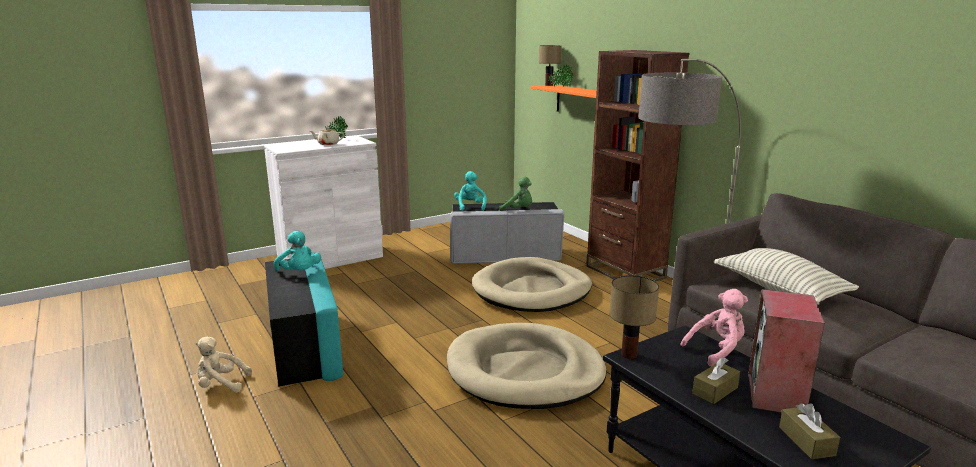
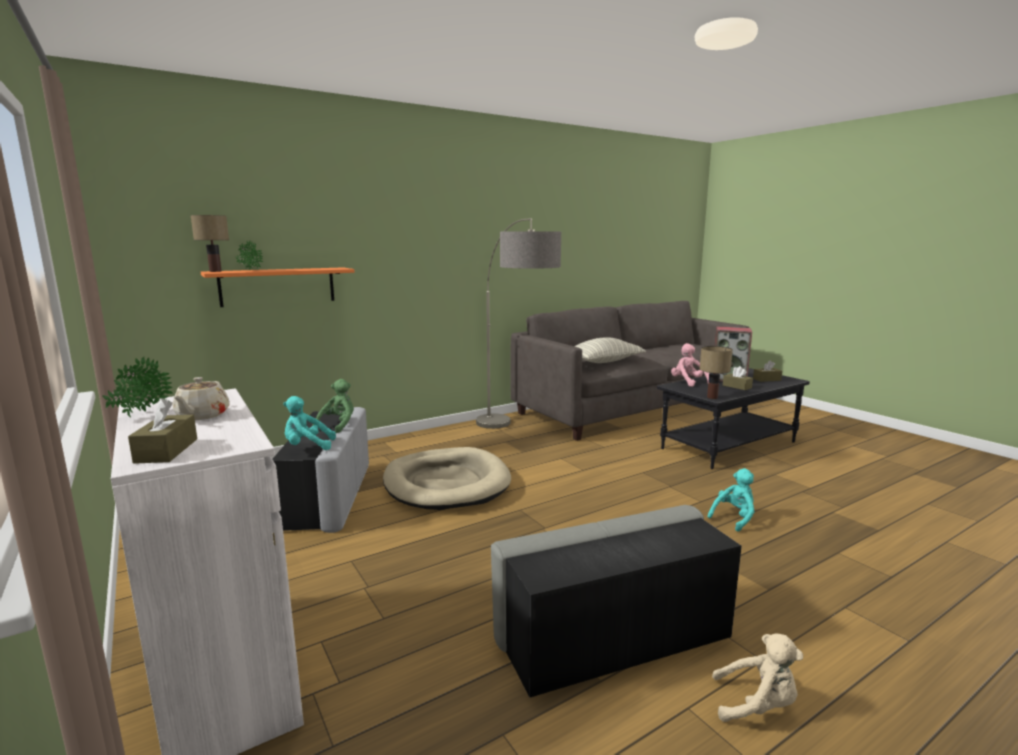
camera: 90 degrees left, 5 degrees down
beige plush toy [195,337,252,393] -> beige plush toy turned 75 degrees counterclockwise [712,634,803,722]
turquoise ottoman [265,253,343,387] -> grey ottoman [491,505,742,697]
turquoise plush toy [274,230,321,271] -> turquoise plush toy moved to [708,468,755,532]
beige dog bed [447,323,607,409] -> none
brown bookcase [586,50,690,281] -> none
none -> brown tissue box [128,398,197,464]

